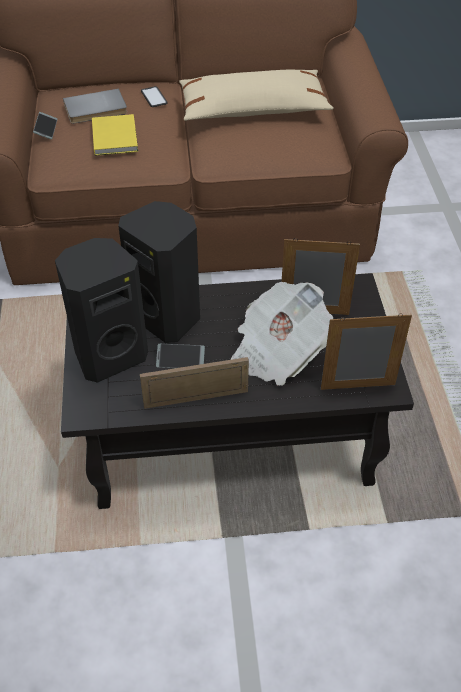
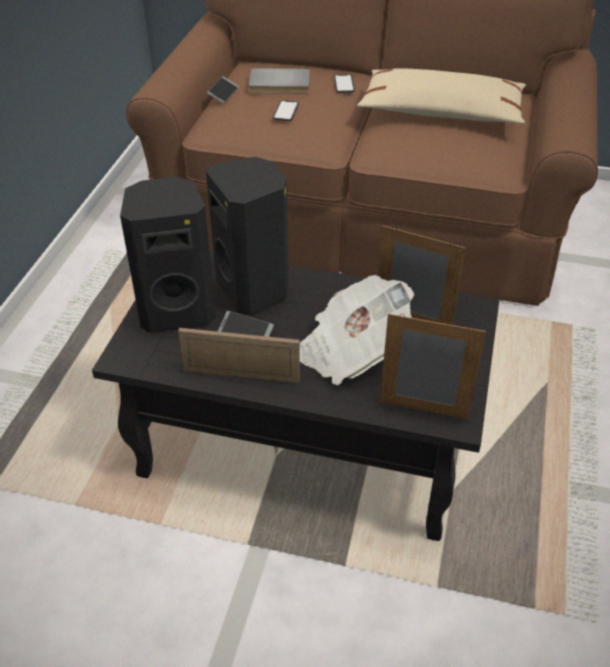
camera: 20 degrees right, 5 degrees down
yellow book [92,114,138,156] -> phone [273,100,299,121]

